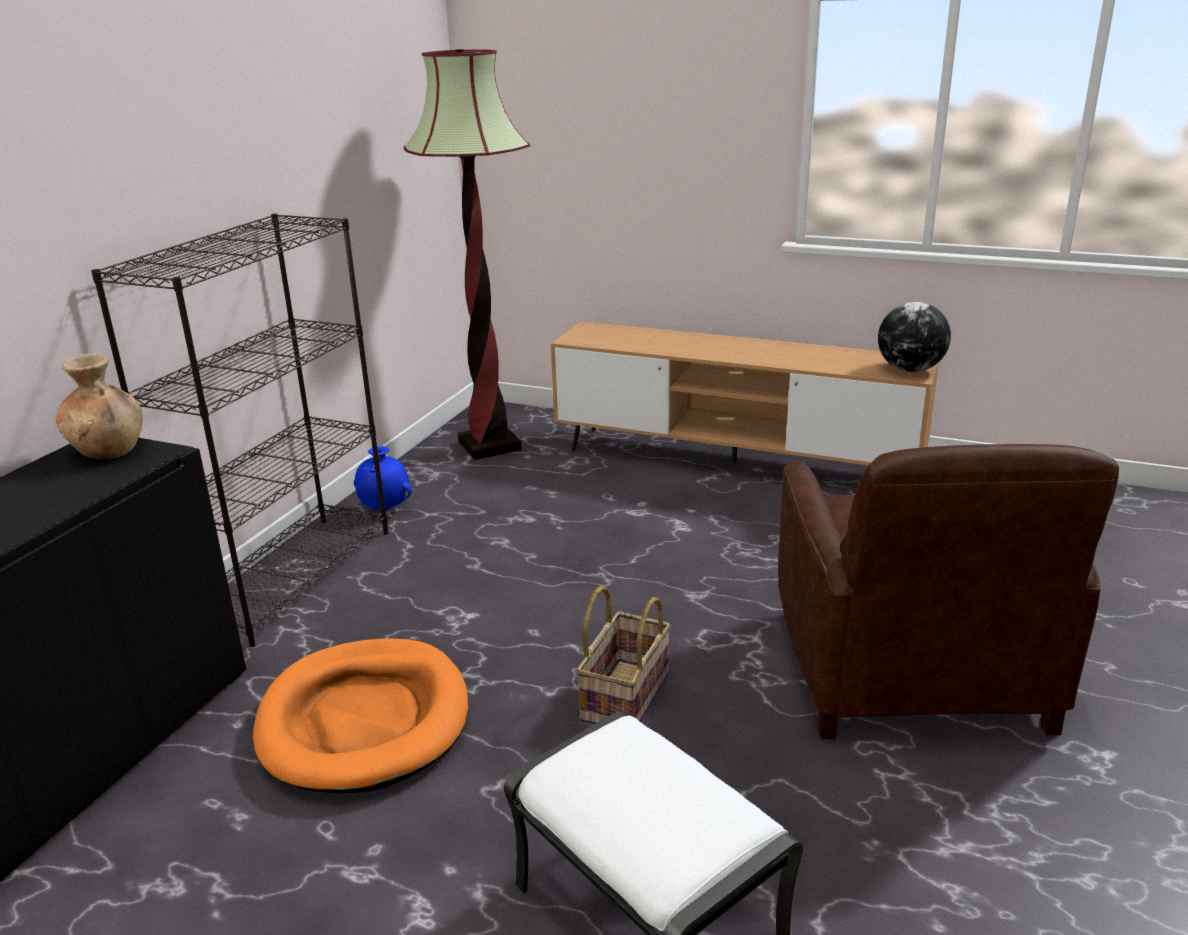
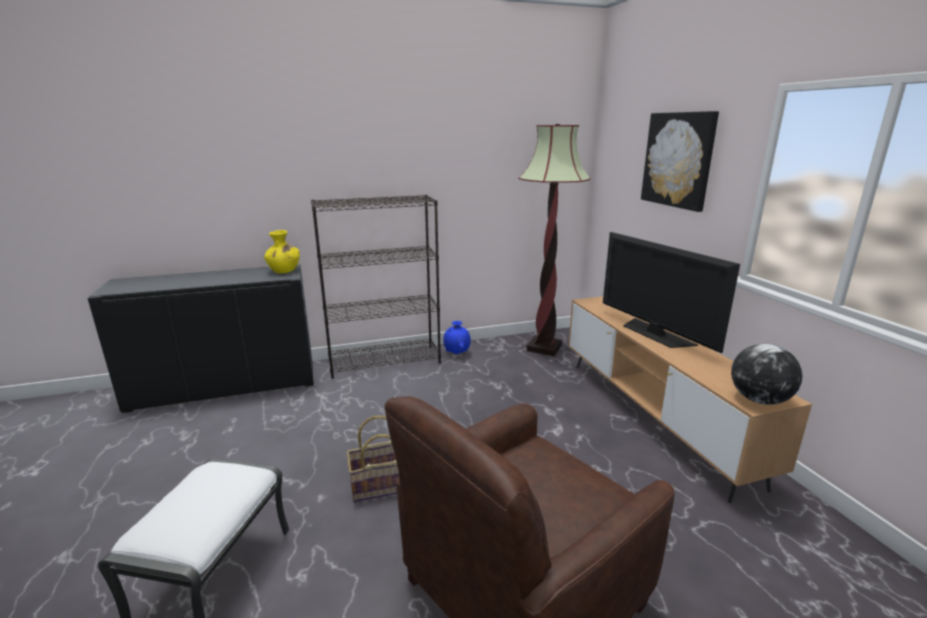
camera: 50 degrees right, 5 degrees down
brown vase [56,354,143,459] -> yellow vase [264,230,300,274]
orange dog bed [253,638,468,793] -> none
none -> television [603,232,740,353]
none -> picture [641,111,719,212]

